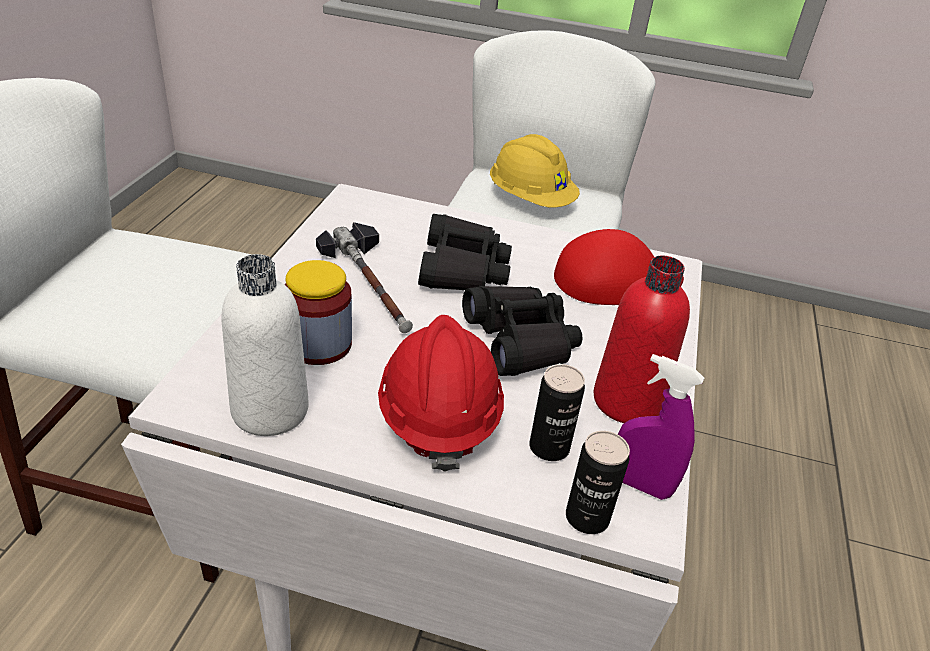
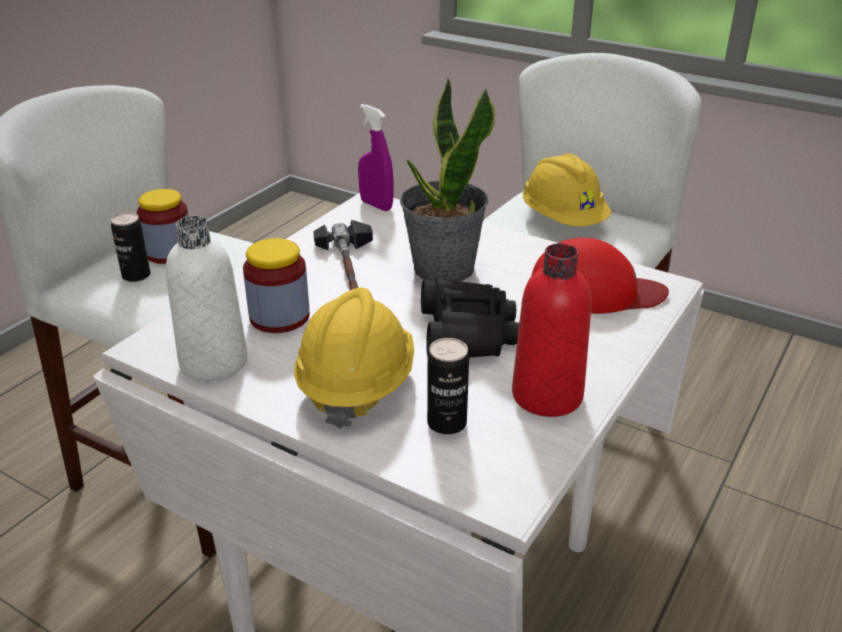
camera: 20 degrees right, 5 degrees down
red hard hat [378,315,504,471] -> yellow hard hat [294,287,414,428]
black binoculars [418,214,512,290] -> potted plant [400,78,495,281]
can [566,431,630,534] -> can moved to [111,213,150,282]
purple spray bottle [618,354,704,500] -> purple spray bottle moved to [358,104,394,211]
none -> jar [137,189,188,264]

